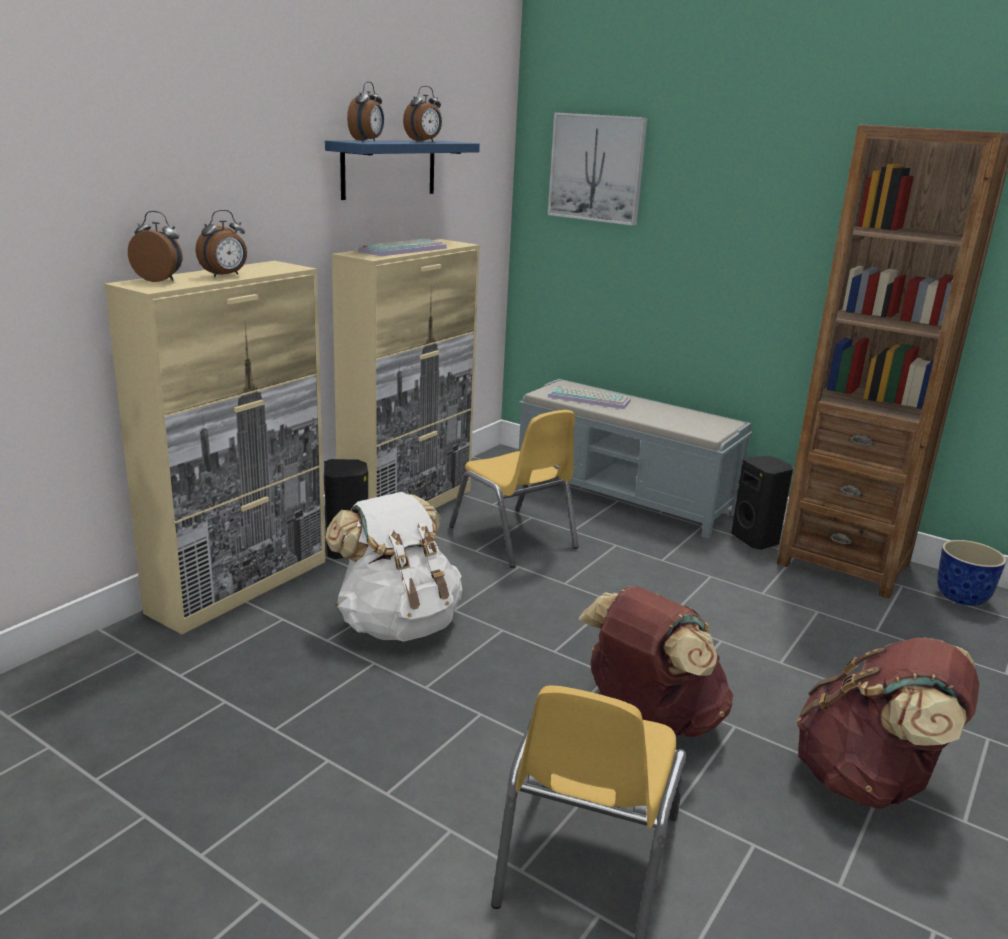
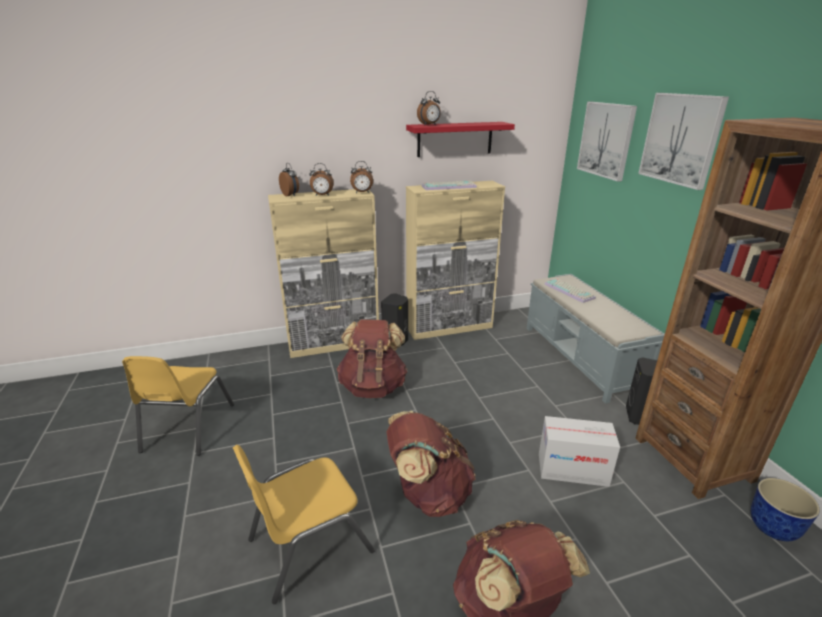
camera: 40 degrees right, 5 degrees up
blue shelf [325,140,480,200] -> red shelf [406,122,515,157]
white backpack [325,492,462,642] -> brown backpack [337,320,408,398]
alarm clock [403,86,442,142] -> alarm clock moved to [350,161,373,193]
yellow chair [449,410,579,568] -> yellow chair moved to [122,356,234,456]
none -> cardboard box [539,416,620,487]
none -> picture [638,93,729,190]

